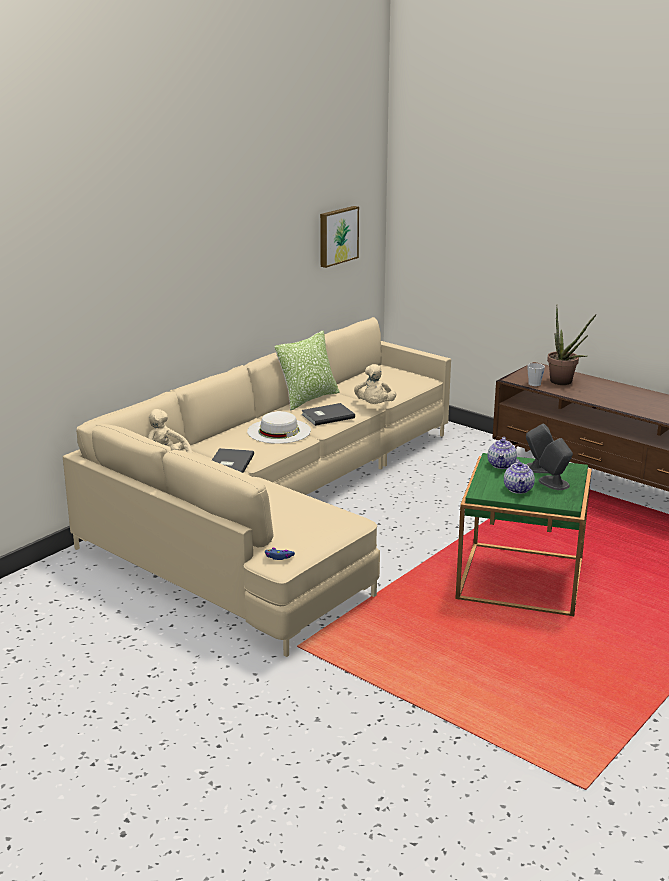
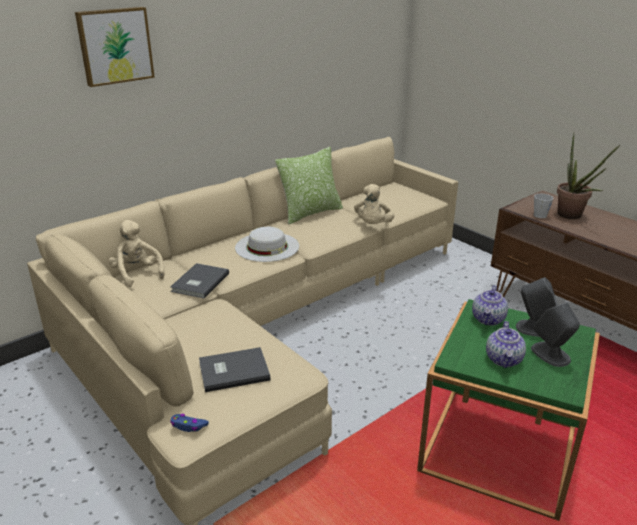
camera: 10 degrees right, 5 degrees up
grey book [301,403,355,426] -> grey book moved to [199,347,270,392]
picture [320,206,359,268] -> picture moved to [75,7,155,87]

